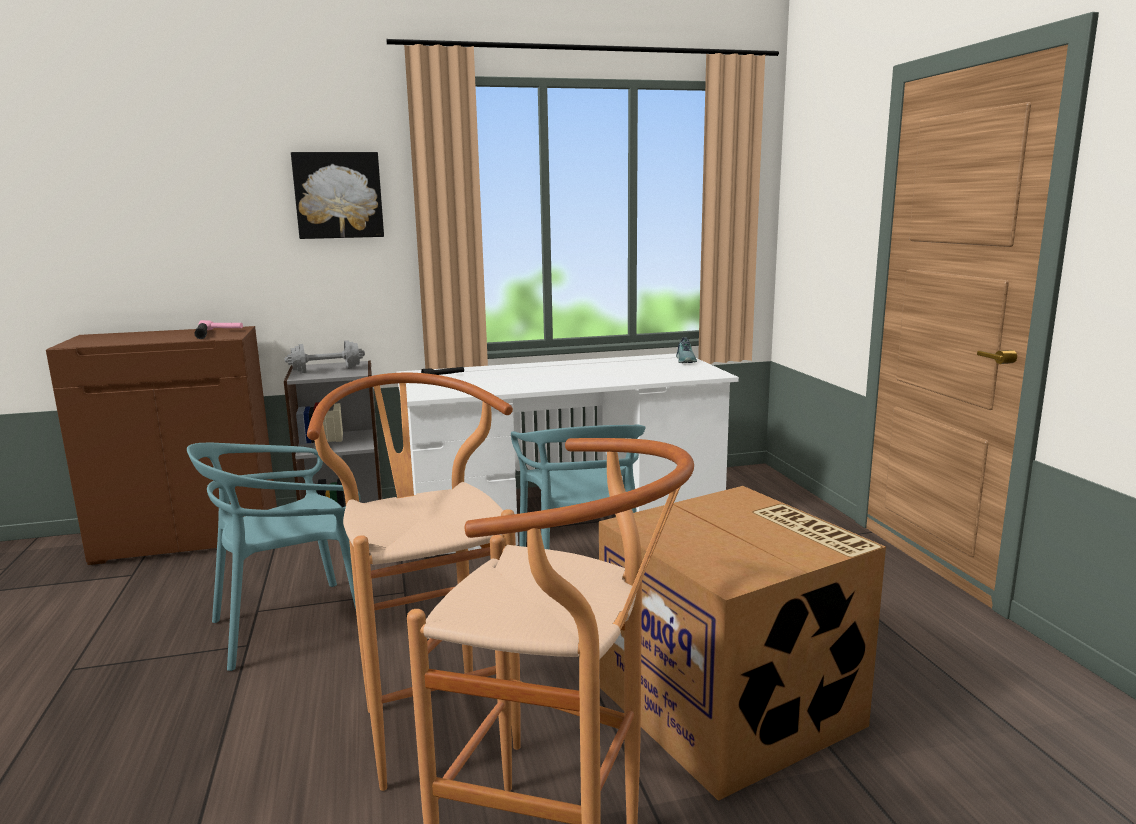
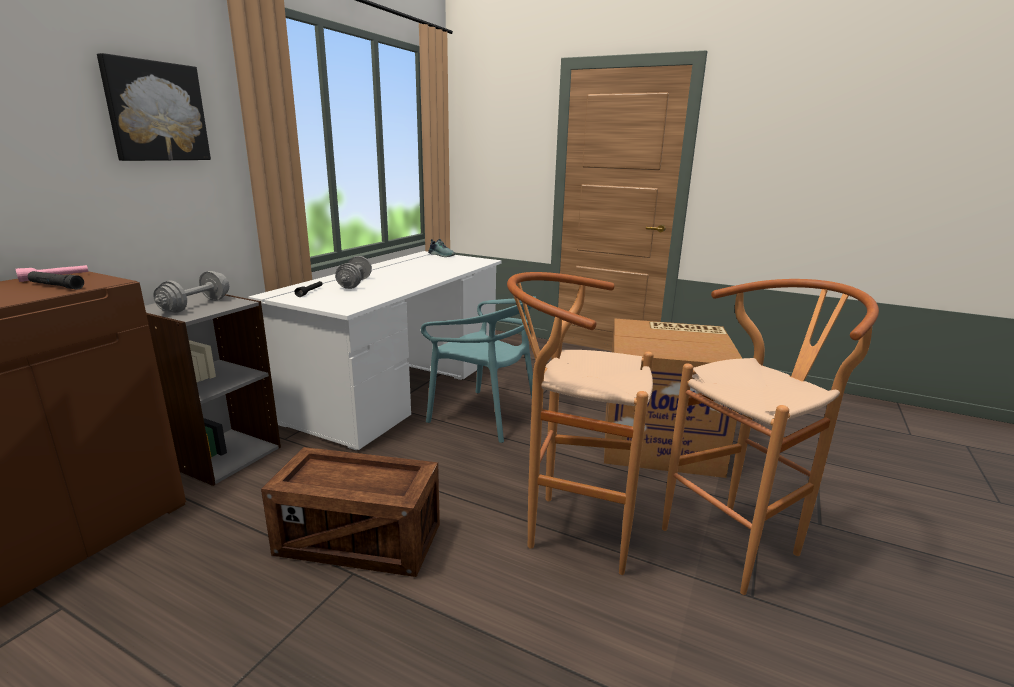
camera: 50 degrees left, 5 degrees up
turquoise chair [187,443,360,671] -> crate [261,447,440,577]
none -> grey dumbbell [335,256,372,289]

